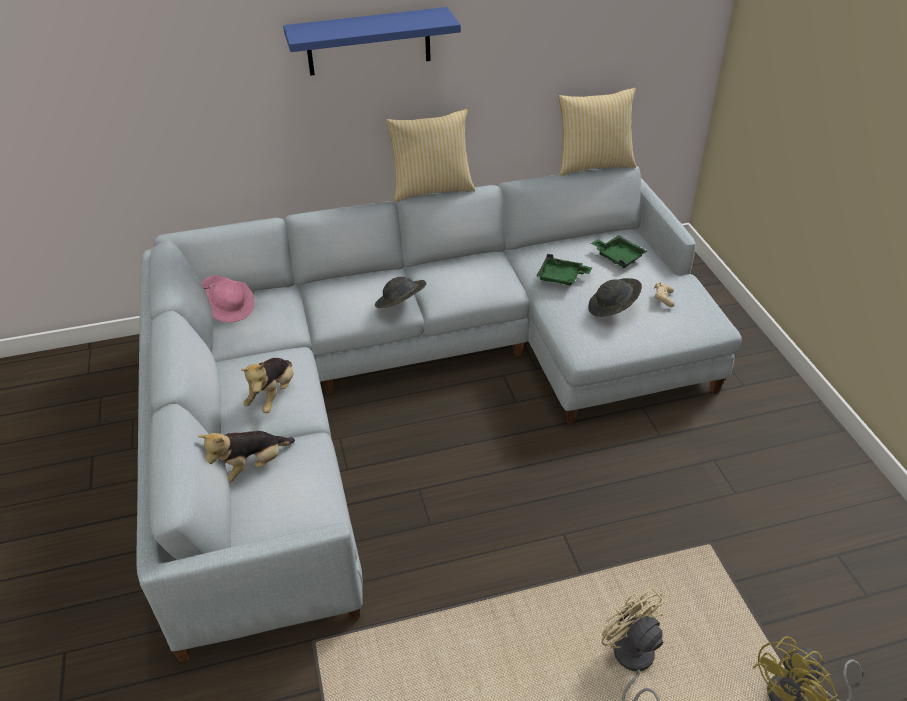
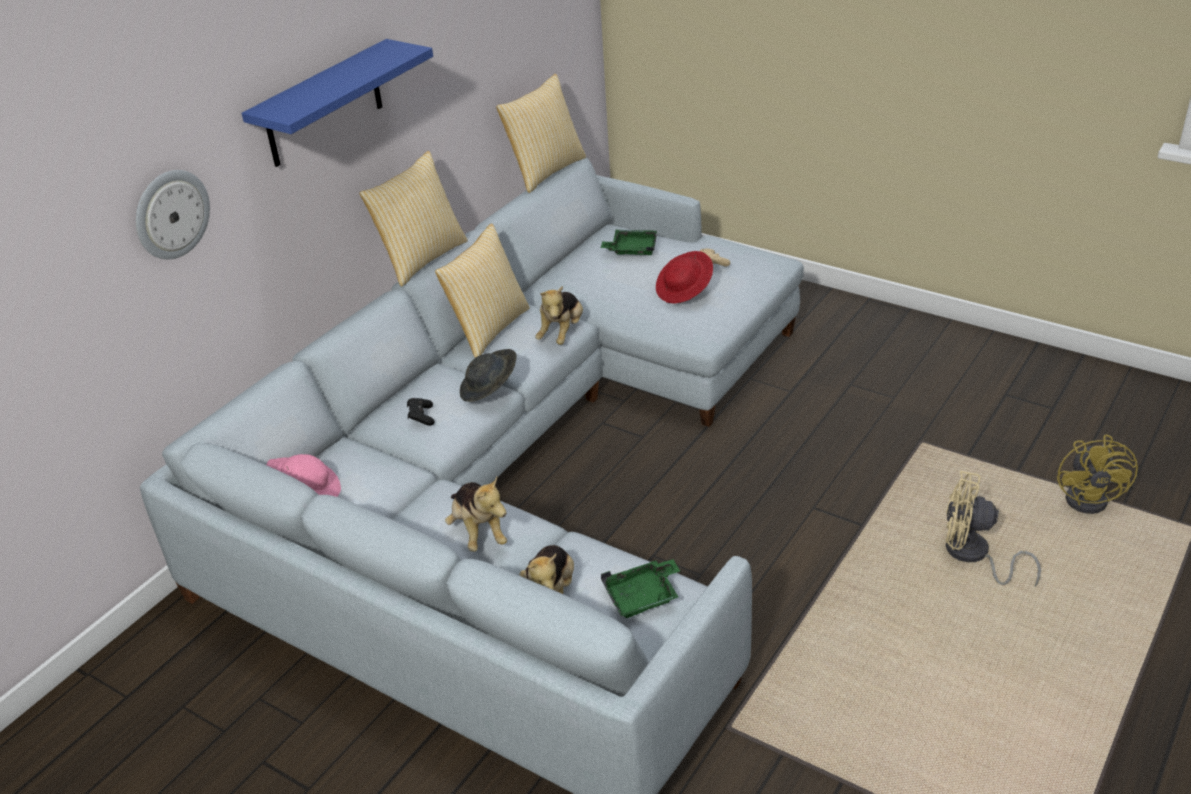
camera: 40 degrees left, 5 degrees down
green tray [536,254,592,286] -> green tray moved to [601,559,680,618]
grey hat [588,278,642,317] -> red hat [656,251,713,303]
none -> wall clock [136,170,210,260]
none -> black game controller [407,398,435,426]
none -> pillow [435,223,530,358]
none -> plush toy [535,286,583,345]

